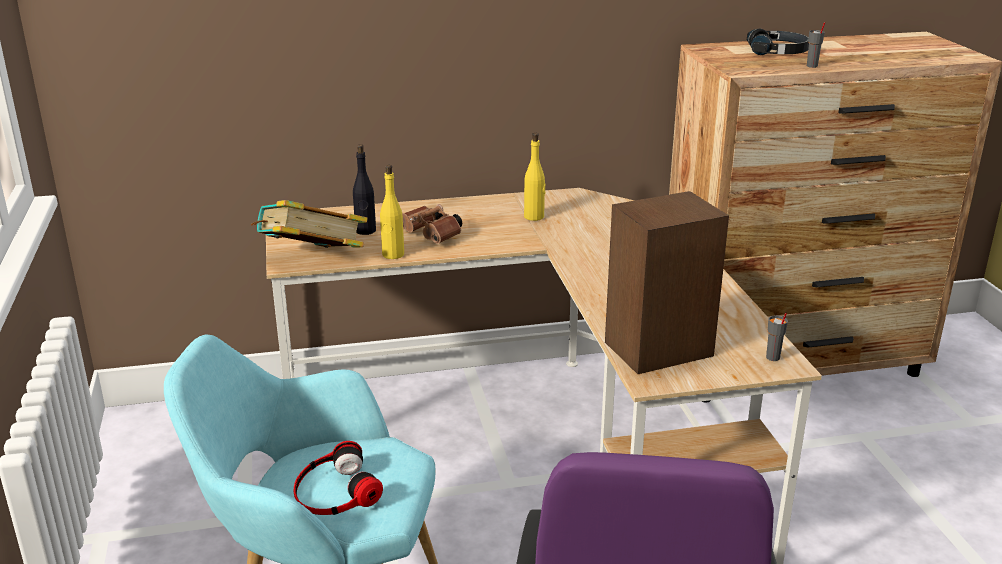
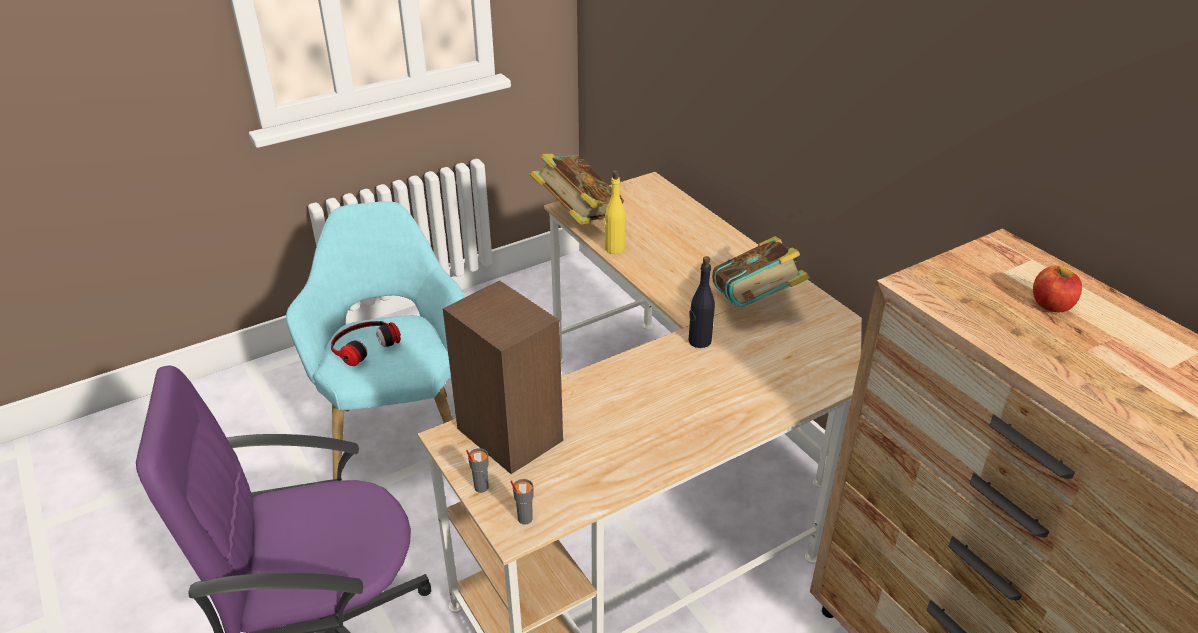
camera: 70 degrees right, 10 degrees up
black bottle [353,144,376,235] -> black bottle moved to [689,256,715,348]
brown binoculars [402,204,462,244] -> none
yellow bottle [524,133,546,221] -> book [712,236,810,307]
black headphones [747,29,809,55] -> apple [1033,266,1082,312]
grey cup [807,22,825,68] -> grey cup moved to [466,448,489,493]

